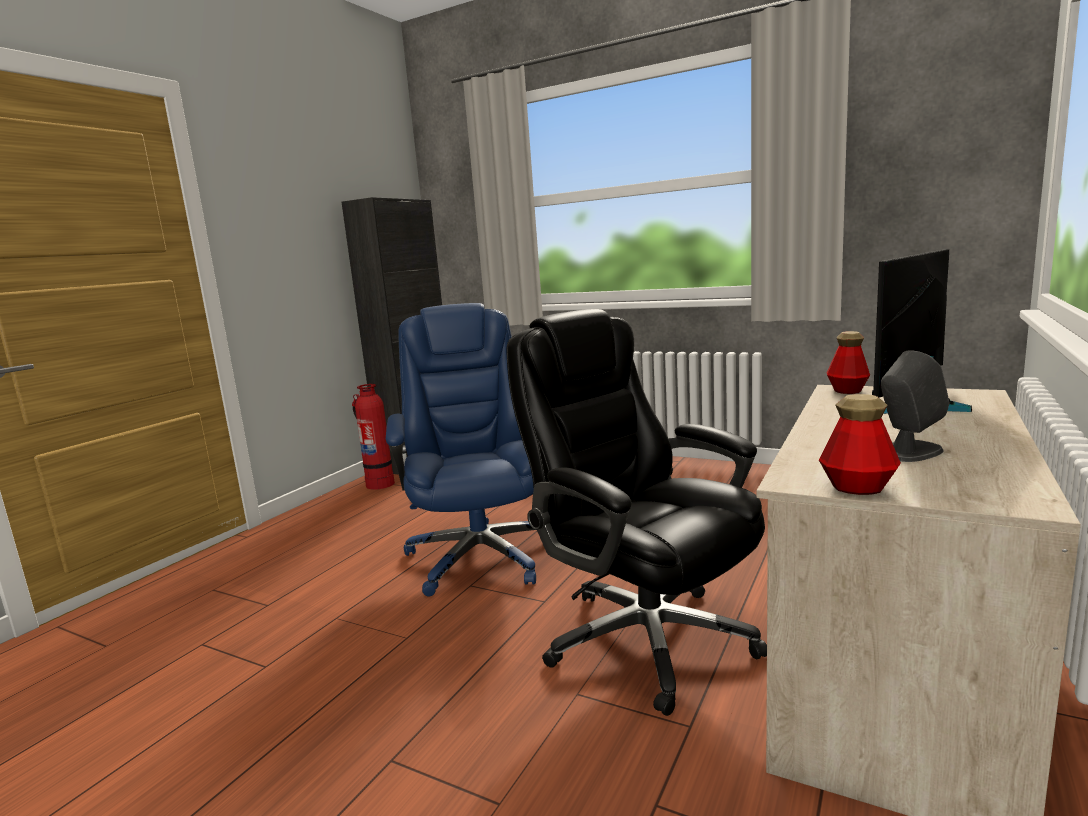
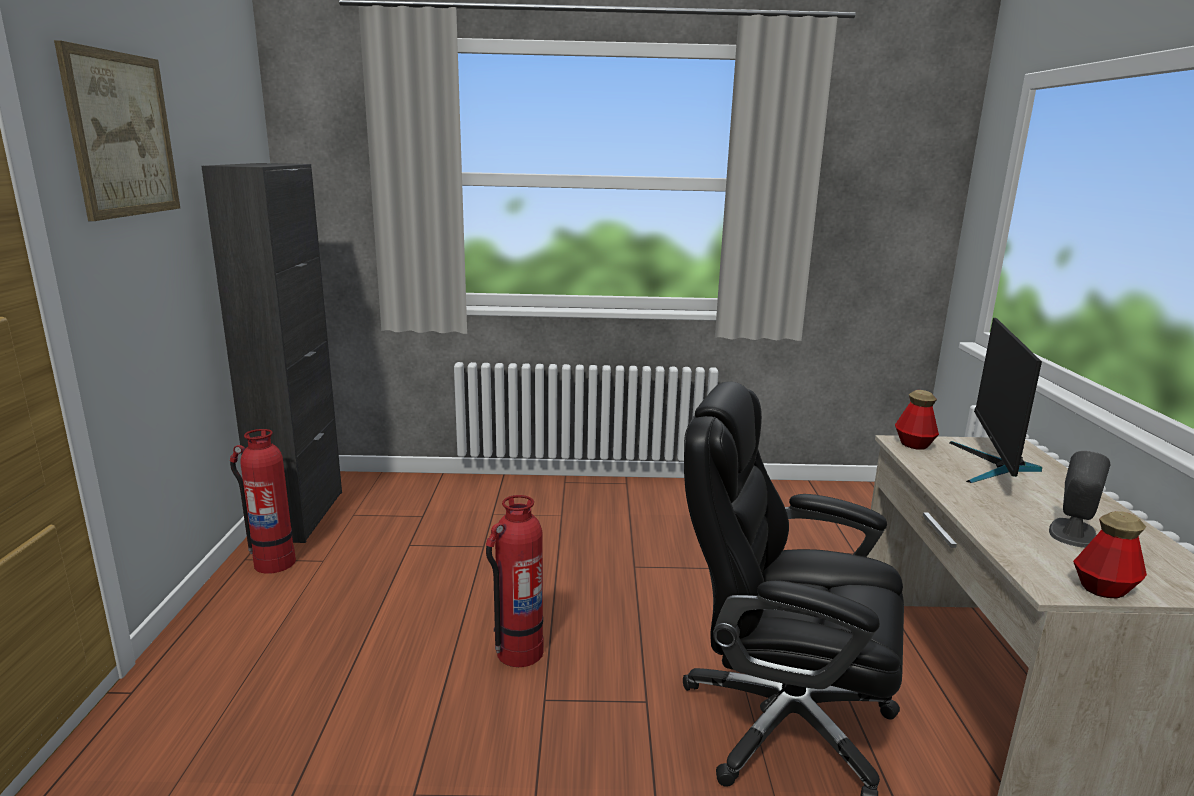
camera: 30 degrees left, 5 degrees up
blue office chair [386,303,536,596] -> fire extinguisher [486,495,544,667]
none -> picture [54,40,180,221]

